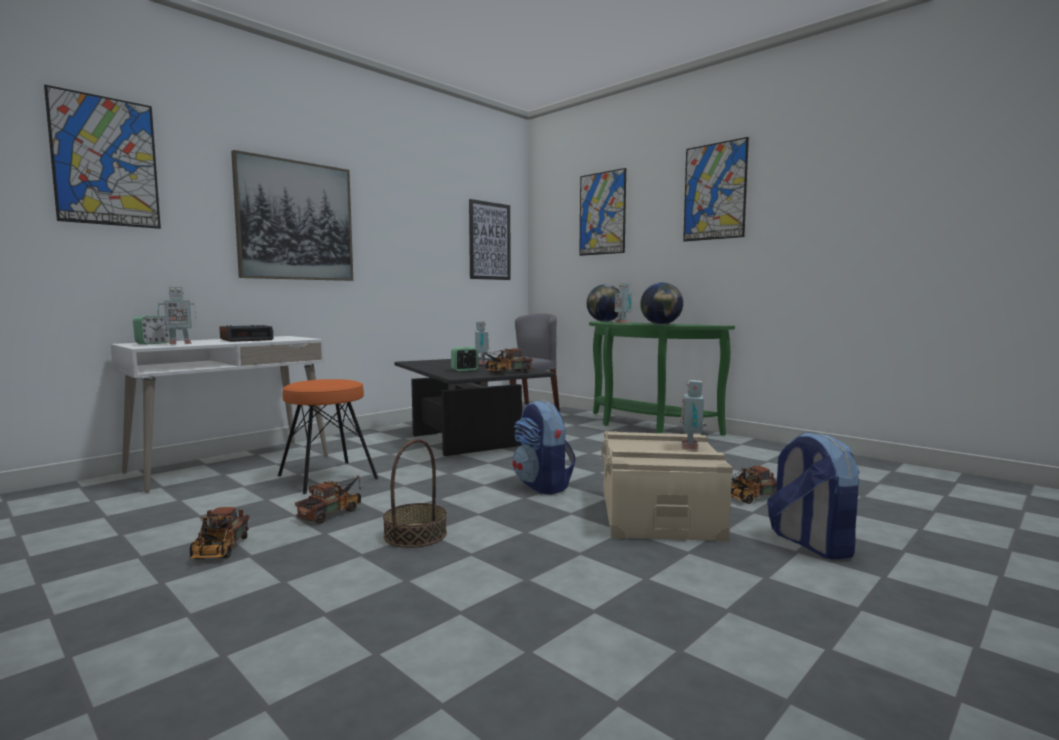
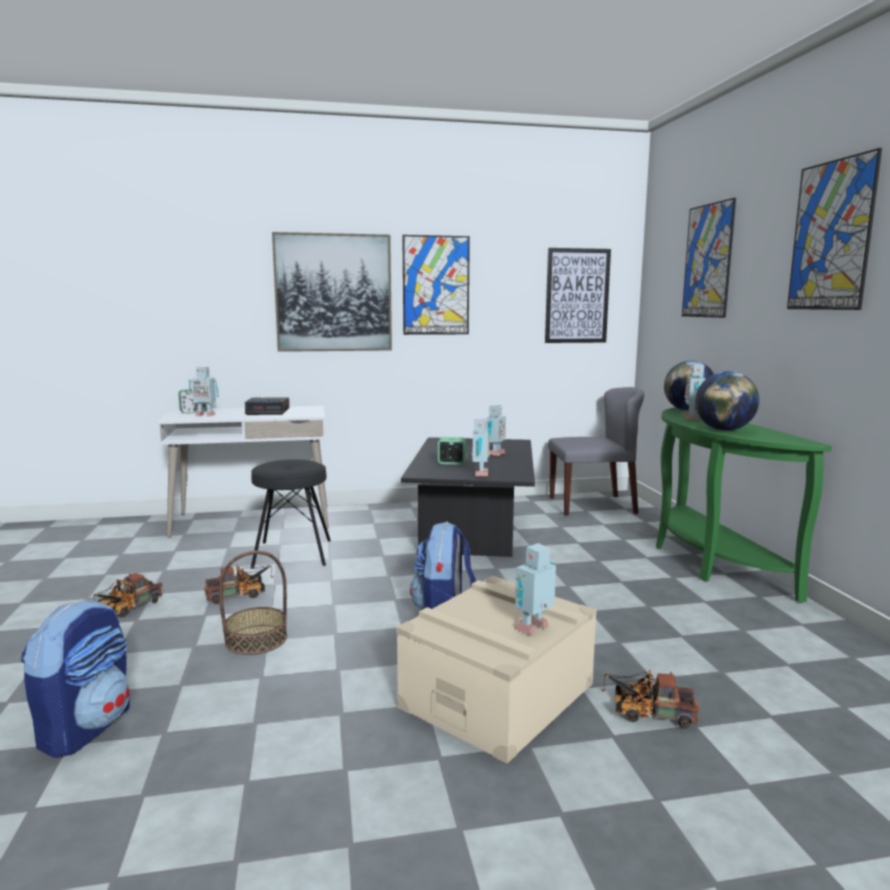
camera: 35 degrees right, 5 degrees up
picture [44,84,161,229] -> picture moved to [402,235,470,335]
orange stool [278,379,378,494] -> black stool [251,459,331,568]
toy truck [482,348,532,375] -> toy robot [469,419,490,477]
backpack [767,432,859,559] -> backpack moved to [21,599,130,758]

